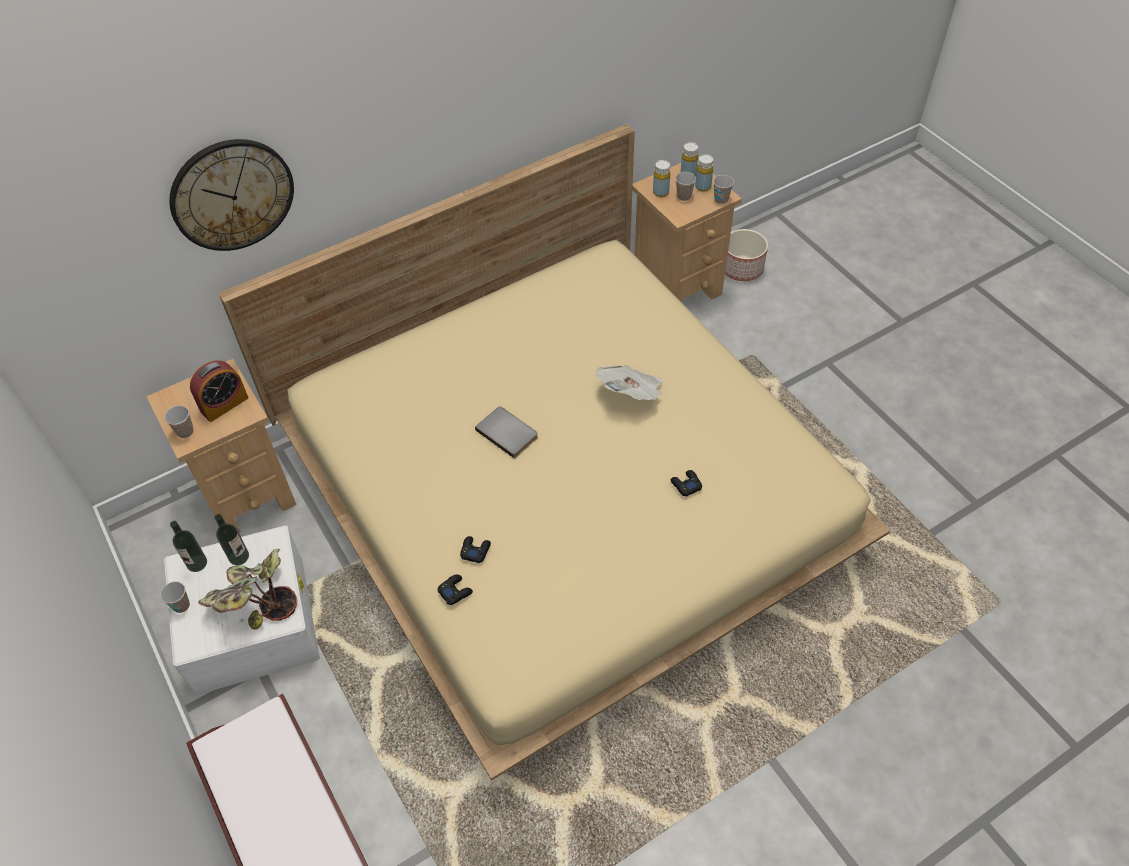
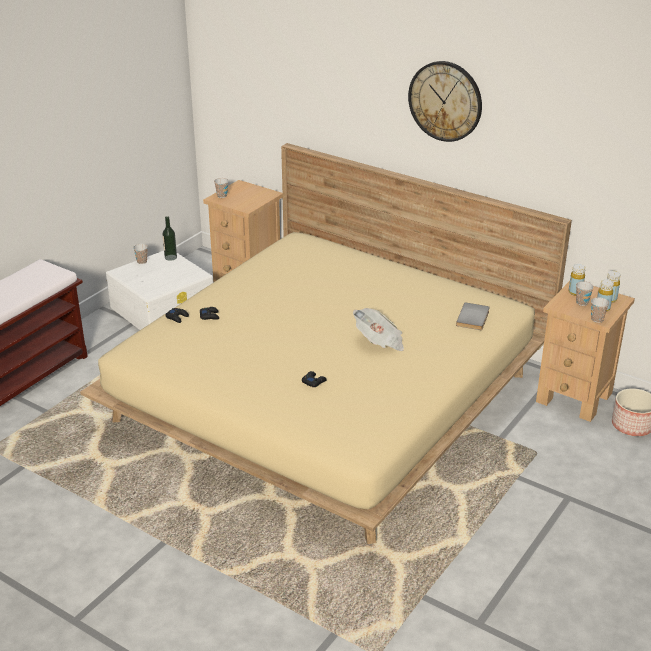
camera: 65 degrees right, 20 degrees down
wall clock [169,139,294,251] -> wall clock moved to [408,61,482,142]
alarm clock [190,360,249,422] -> none
potted plant [198,549,298,630] -> none
bottle [215,514,249,565] -> none
grey book [475,406,538,459] -> grey book moved to [456,302,490,330]

